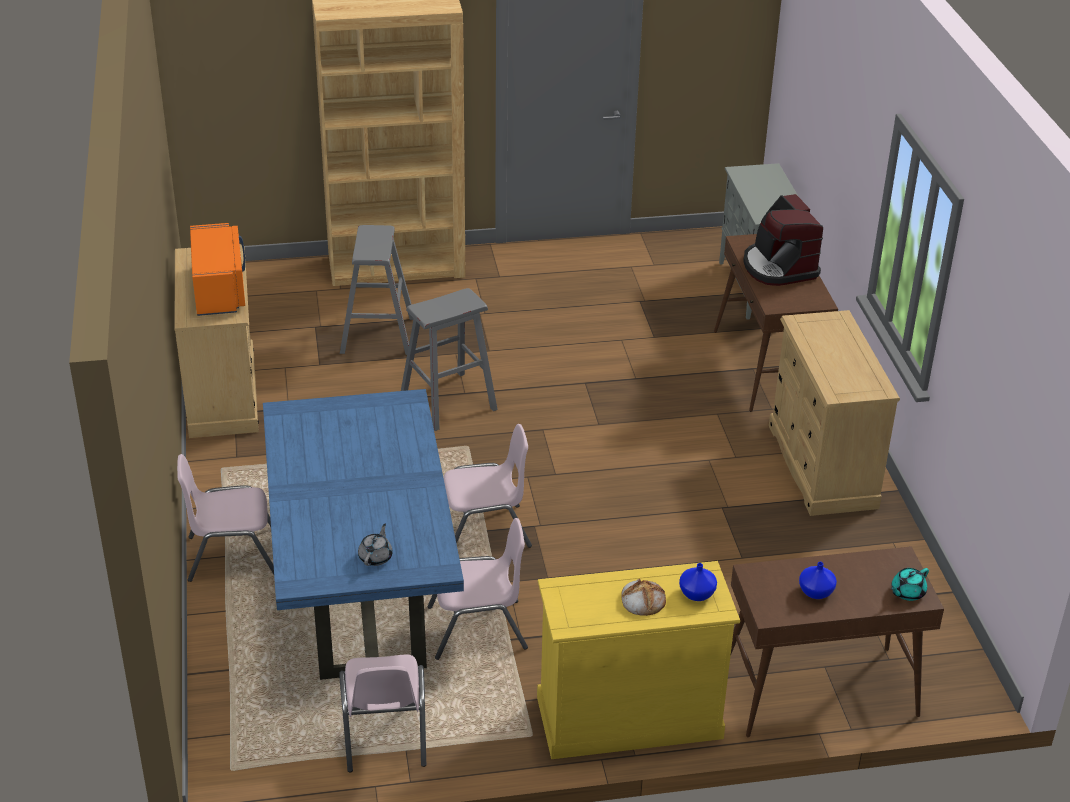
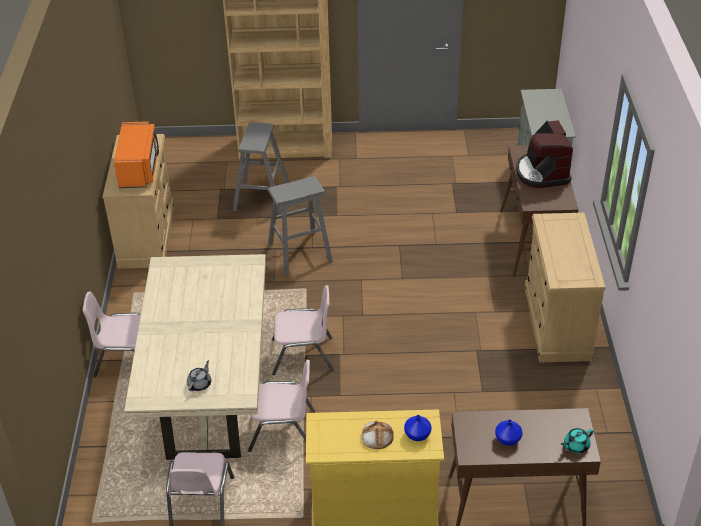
camera: 10 degrees right, 5 degrees up
blue dining table [263,389,464,680] -> beige dining table [124,254,266,460]

